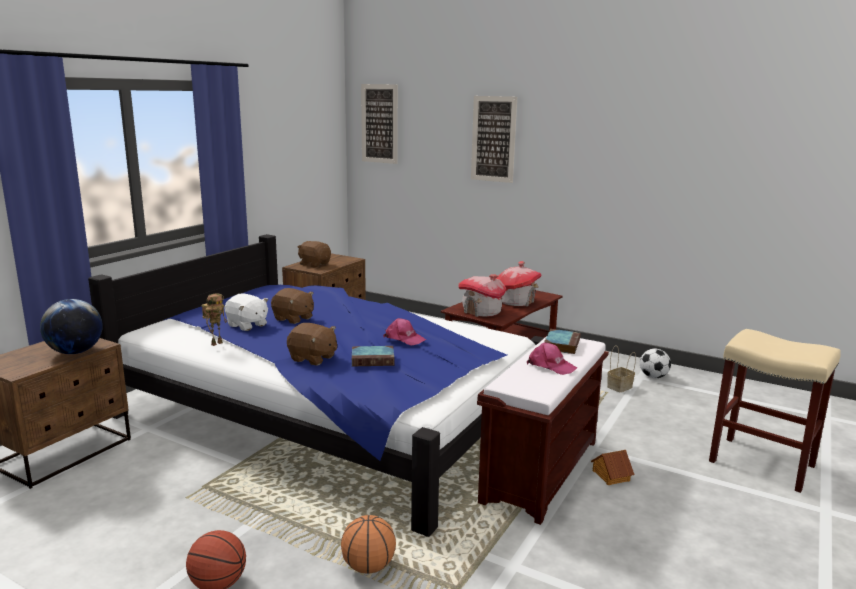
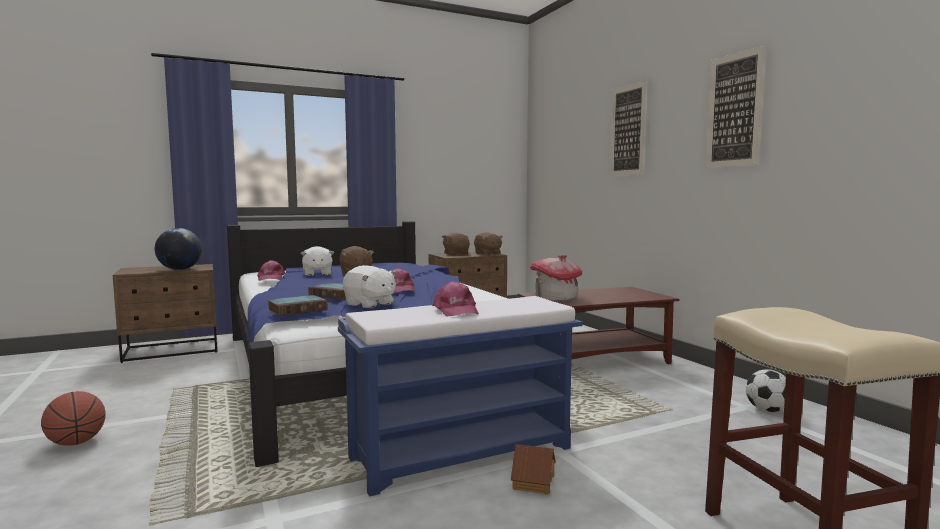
camera: 35 degrees right, 10 degrees down
toy robot [202,293,227,346] -> pink cap [257,260,286,281]
brown plush toy [287,323,337,366] -> brown plush toy moved to [474,232,503,255]
basketball [341,515,396,574] -> none
picture [361,84,398,164] -> picture moved to [705,45,766,168]
brown bench [477,336,609,525] -> blue bench [338,296,583,496]
toy house [496,261,542,306] -> none
book [544,329,581,354] -> book moved to [268,295,327,316]
basket [607,345,636,392] -> none
none -> white plush toy [343,265,396,309]

